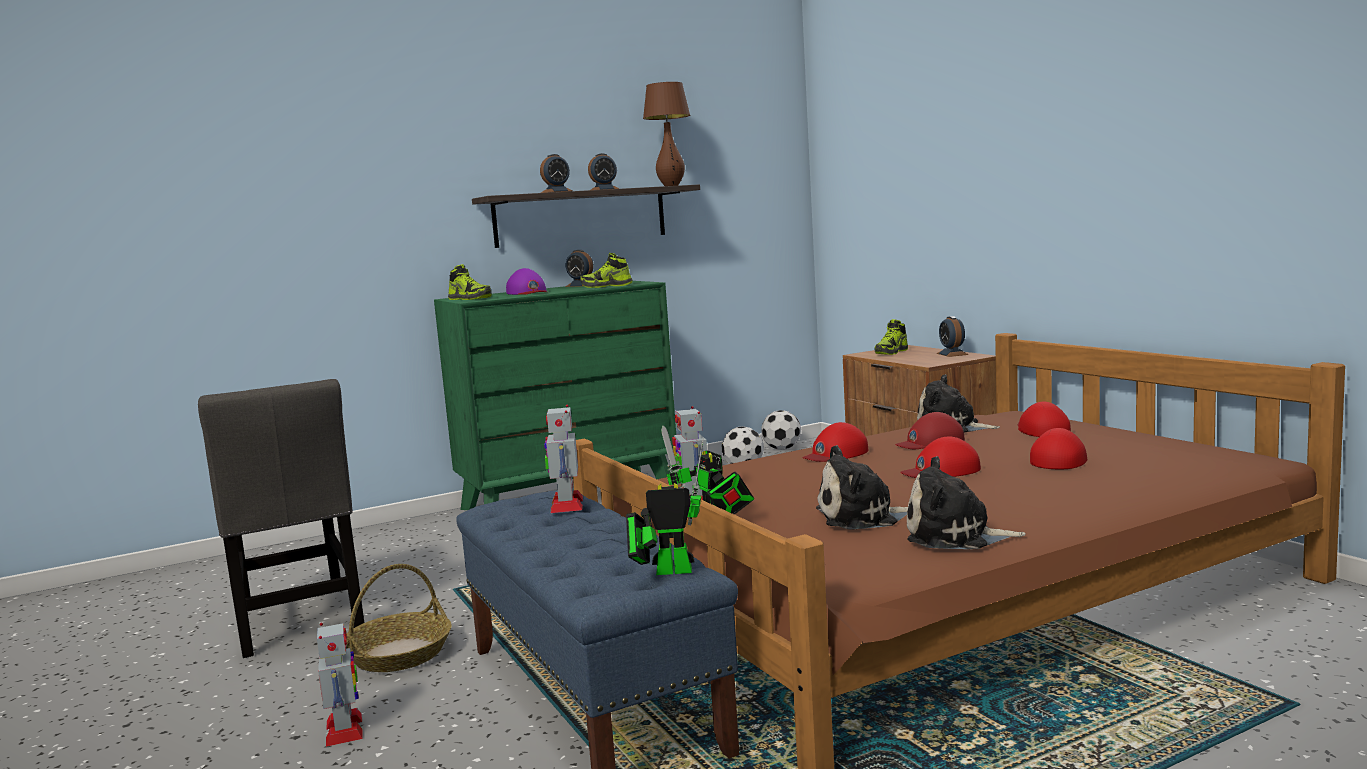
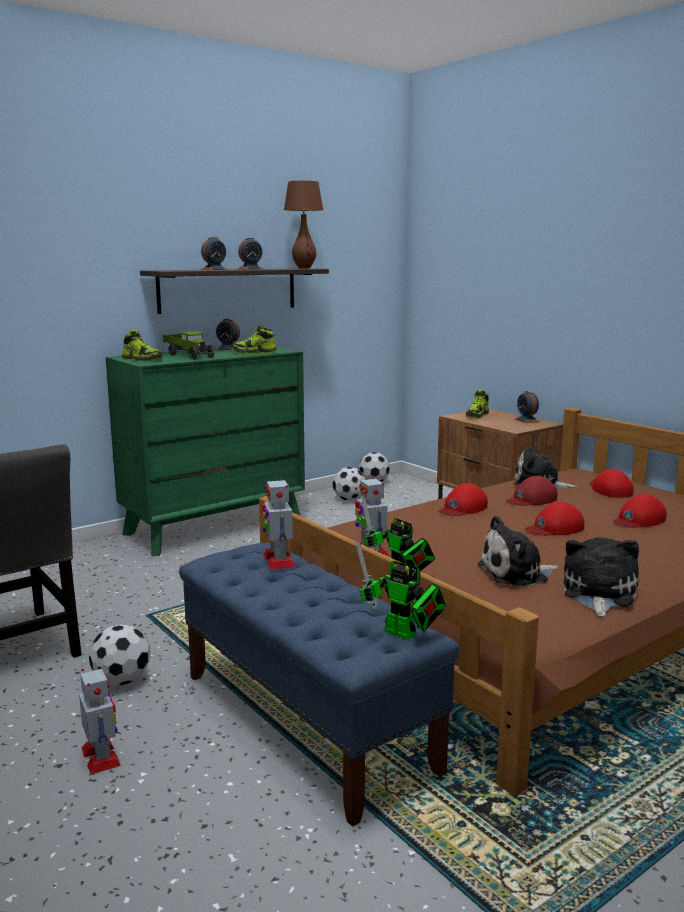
camera: 10 degrees left, 5 degrees up
basket [346,564,452,672] -> football [89,624,150,685]
purple cap [506,268,547,295] -> toy truck [163,331,214,359]
toy robot [626,439,704,575] -> toy robot turned 135 degrees counterclockwise [356,541,446,640]
plush toy [907,456,1025,549] -> plush toy turned 105 degrees clockwise [563,537,639,617]
red cap [1030,428,1087,469] -> red cap turned 150 degrees counterclockwise [612,494,666,528]

